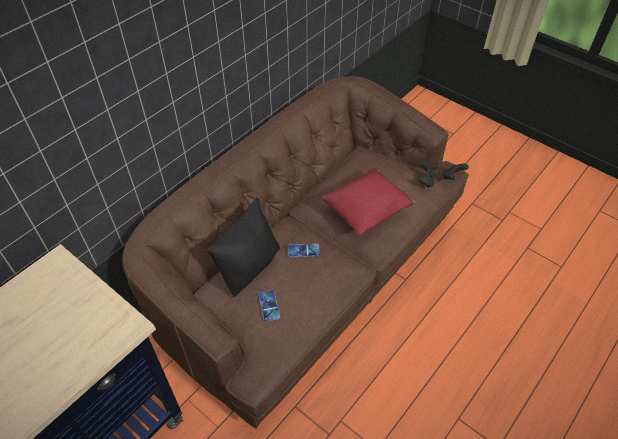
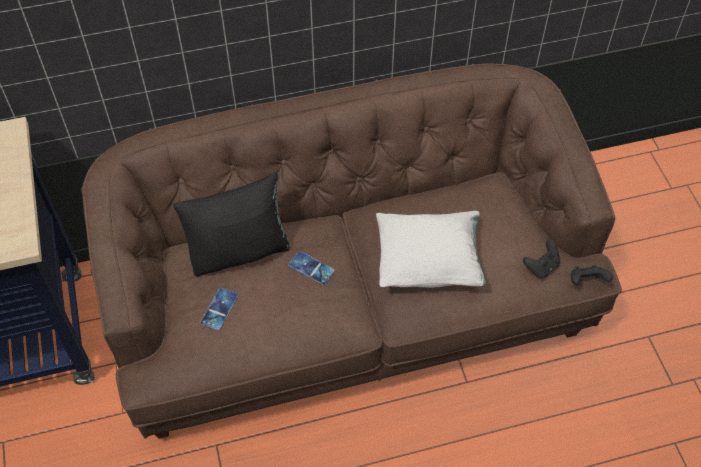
camera: 35 degrees right, 5 degrees up
red pillow [321,167,415,235] -> white pillow [376,211,486,288]

